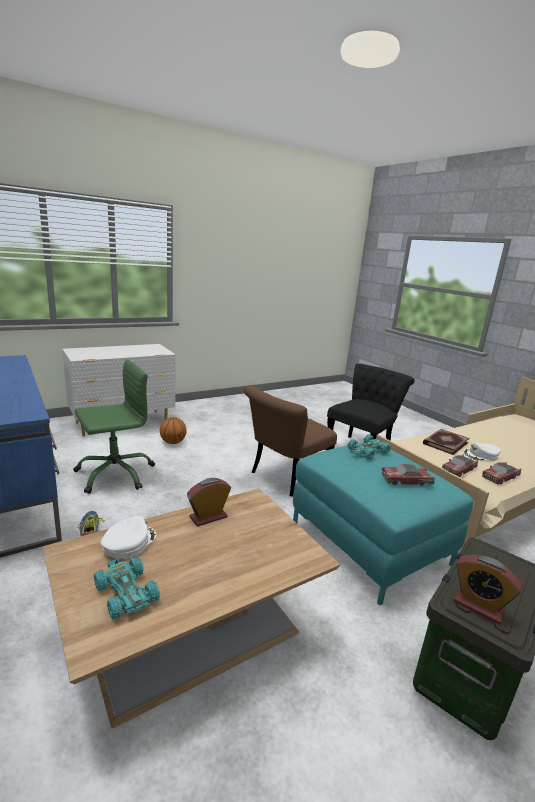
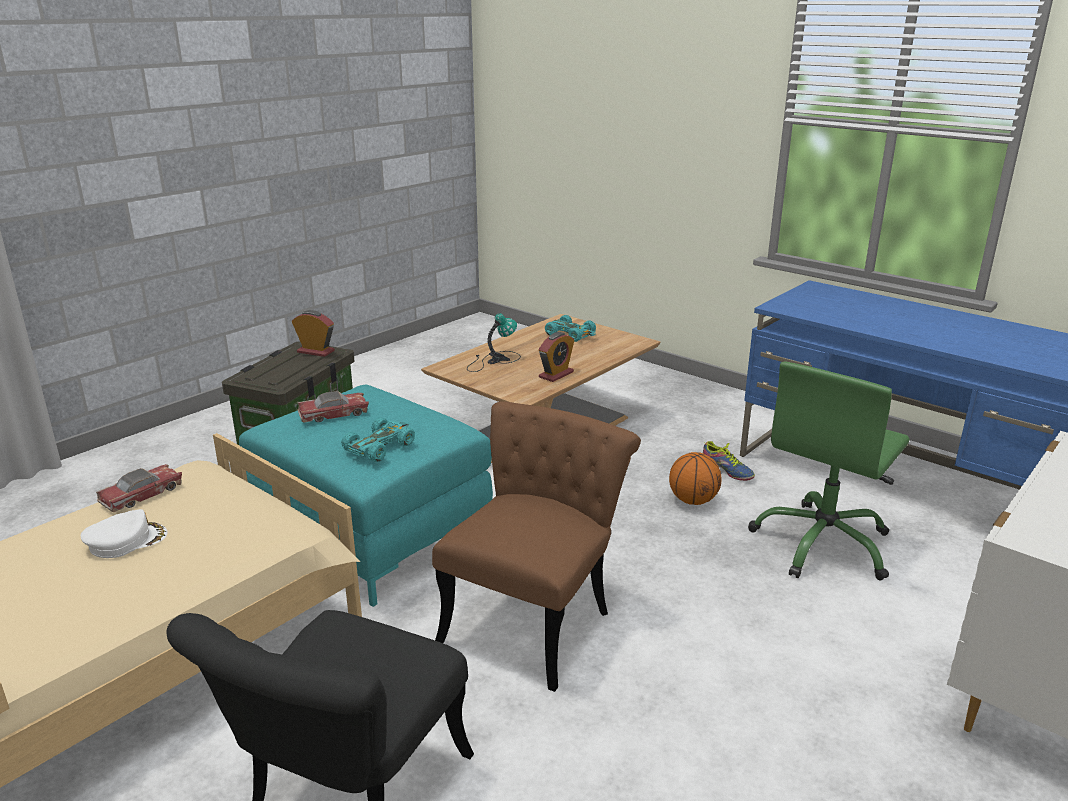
camera: 165 degrees right, 5 degrees up
white cap [101,516,157,559] -> none
basketball [160,417,187,444] -> basketball moved to [669,452,722,505]
book [423,429,469,455] -> none
toy car [442,454,478,477] -> none
none -> table lamp [467,313,521,372]

